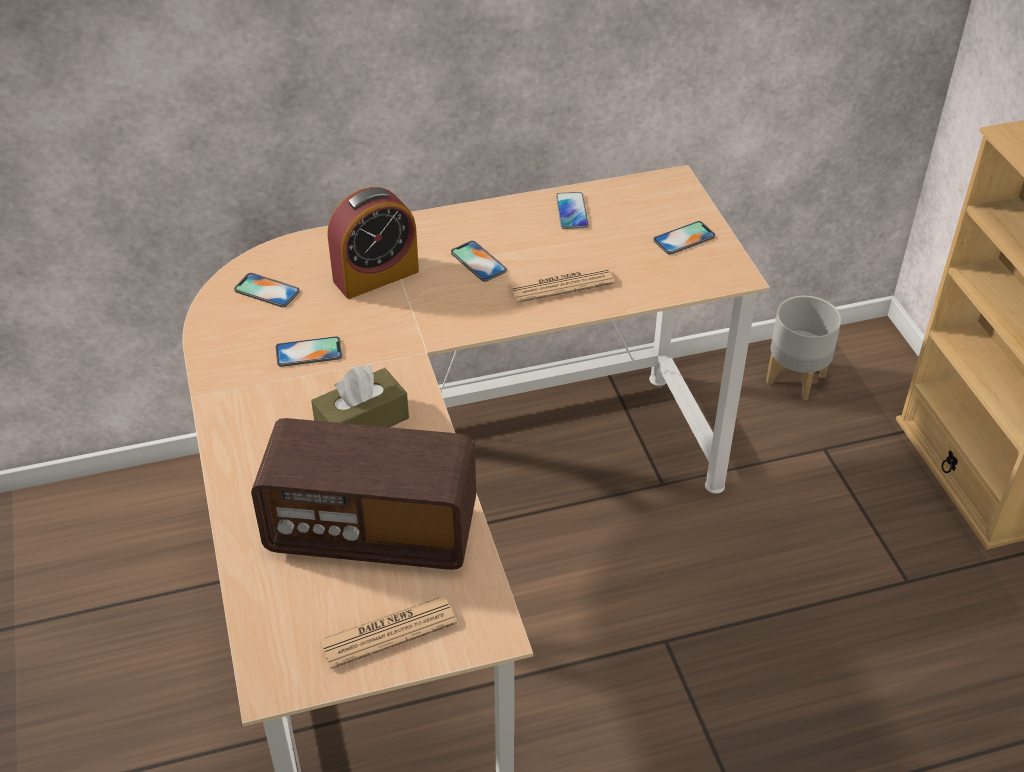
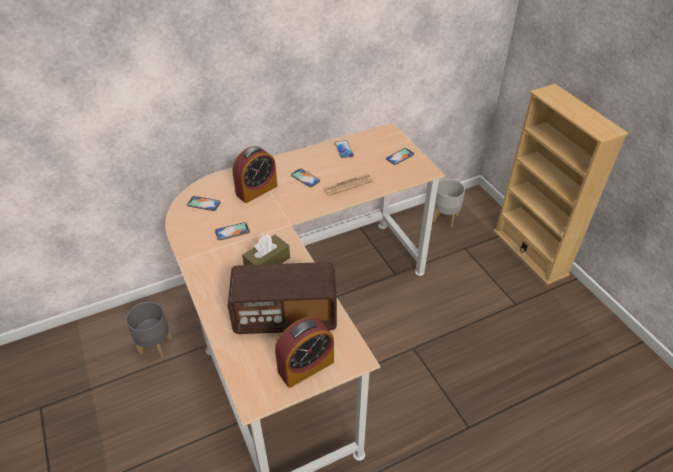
camera: 10 degrees left, 0 degrees up
newspaper [319,596,457,669] -> alarm clock [275,317,334,388]
none -> grey planter [126,302,172,358]

